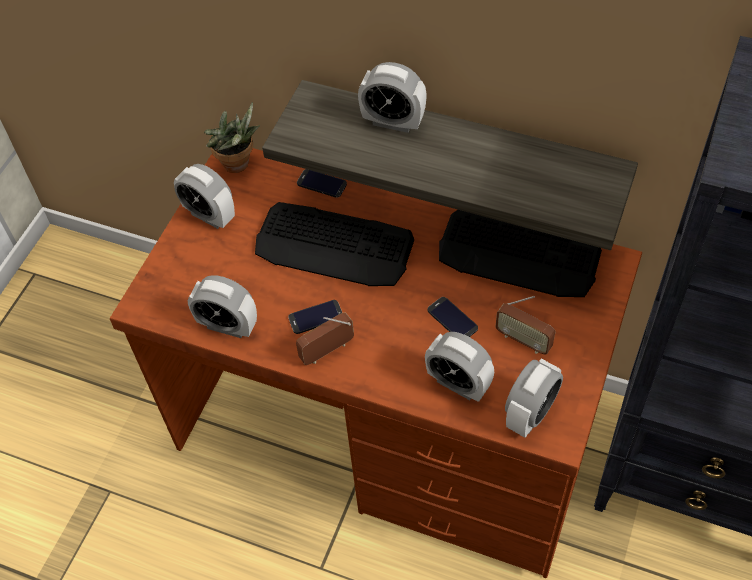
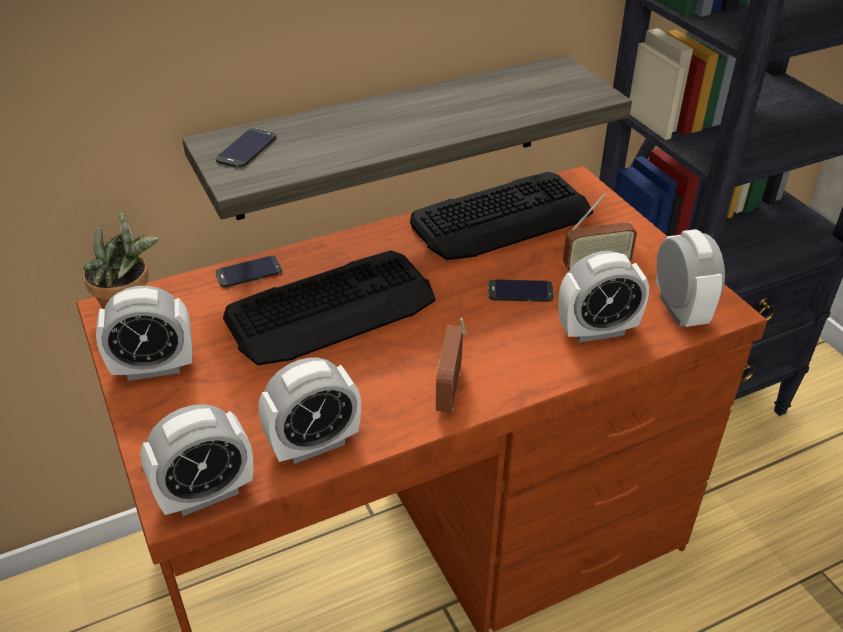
camera: 50 degrees left, 15 degrees down
phone [288,300,342,334] -> phone moved to [216,128,277,168]
alarm clock [358,62,427,133] -> alarm clock moved to [140,404,253,516]

